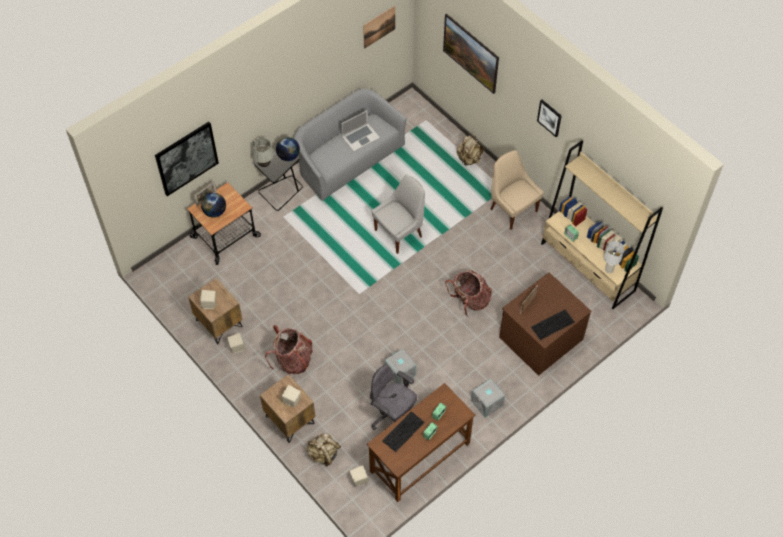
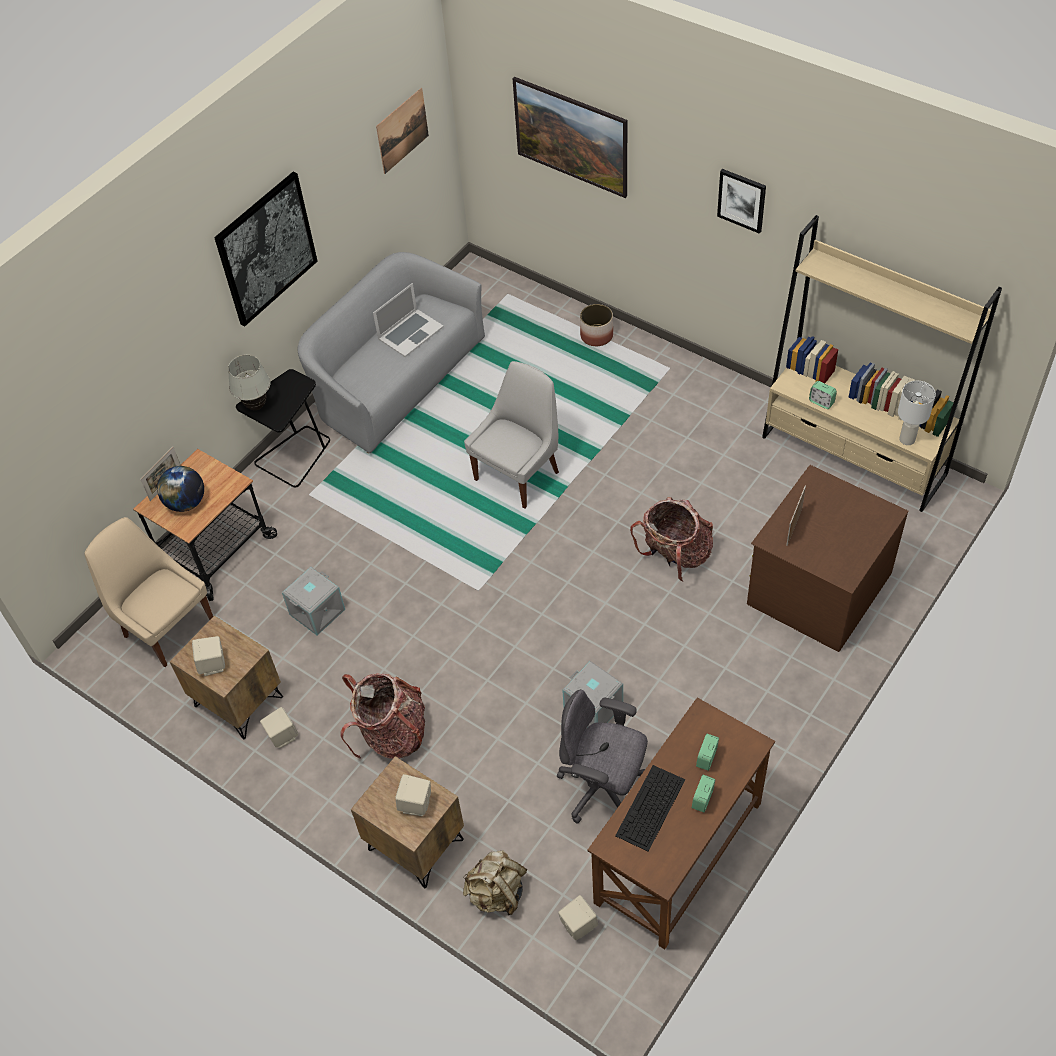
camera: 10 degrees left, 5 degrees down
picture [155,122,219,196] -> picture moved to [214,172,318,327]
globe [276,137,300,161] -> none
beige backpack [456,135,483,166] -> planter [580,304,613,346]
grey storage box [471,378,505,418] -> grey storage box moved to [282,567,345,635]
beige chair [490,150,543,229] -> beige chair moved to [84,517,213,667]
keyboard [531,310,575,340] -> none

